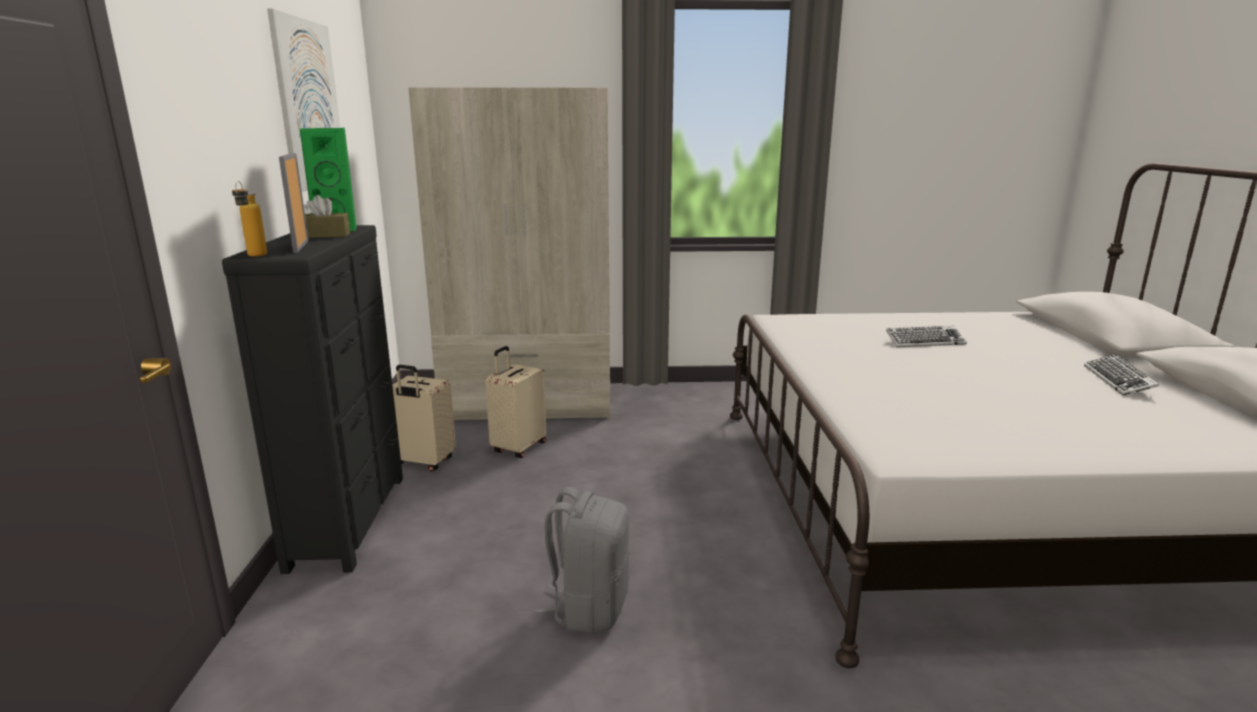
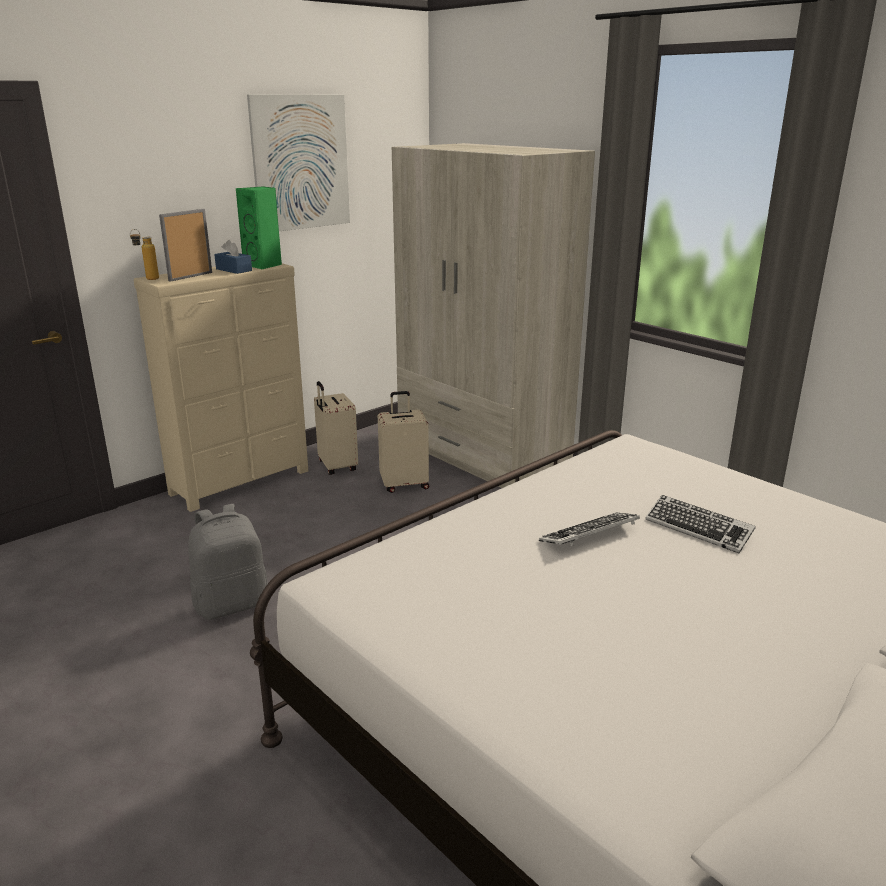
camera: 50 degrees right, 5 degrees up
black dresser [222,225,403,574] -> beige dresser [134,263,308,512]
brown tissue box [304,195,350,238] -> blue tissue box [214,240,252,274]
keyboard [1084,354,1159,396] -> keyboard moved to [539,513,640,546]

